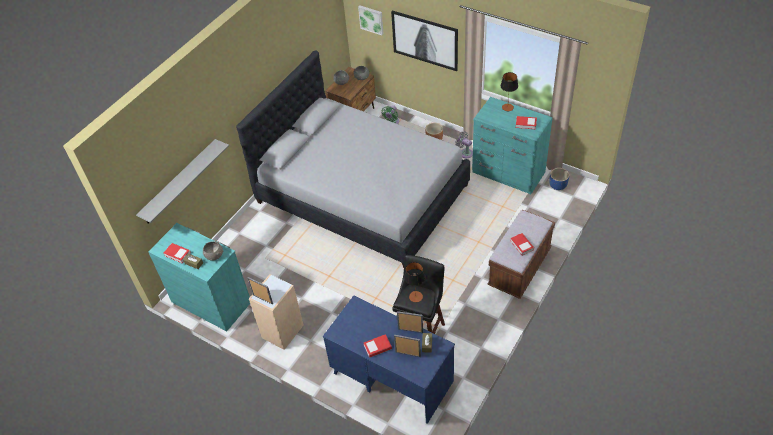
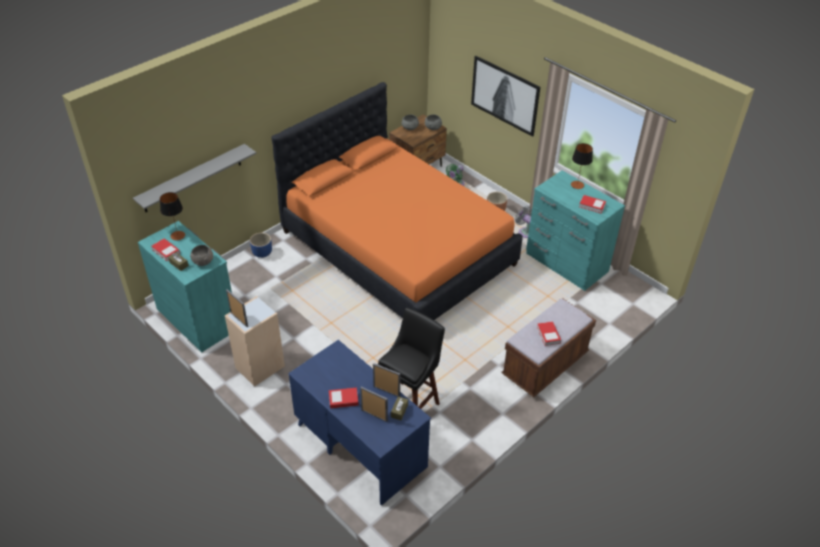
camera: 10 degrees right, 5 degrees down
grey bed [236,51,470,268] -> orange bed [272,82,523,320]
picture [358,6,383,35] -> none
table lamp [404,262,425,302] -> table lamp moved to [160,192,185,240]
blue planter [549,168,569,190] -> blue planter moved to [250,233,272,258]

